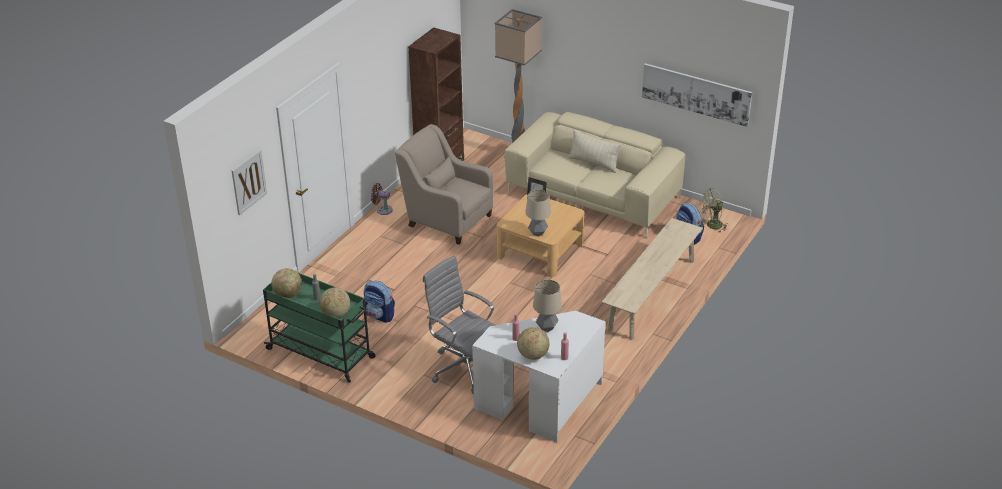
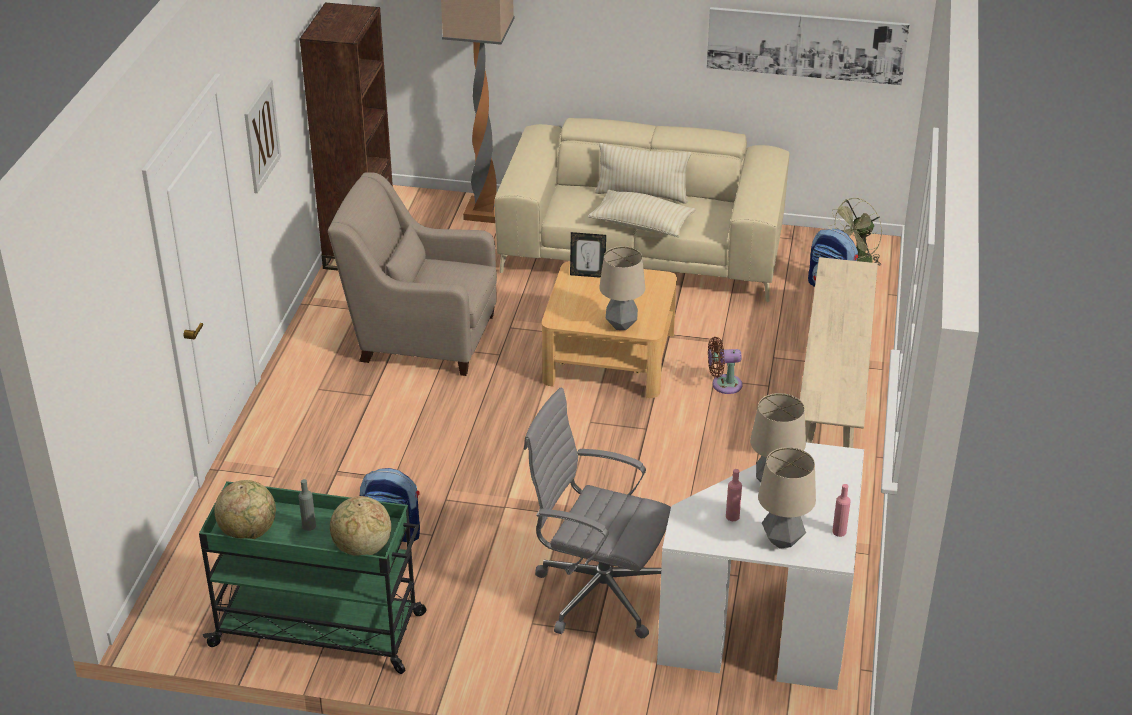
camera: 20 degrees left, 0 degrees up
picture [232,150,267,215] -> picture moved to [244,79,281,193]
brown fan [371,183,393,215] -> brown fan moved to [708,337,743,394]
globe [517,327,550,360] -> table lamp [758,447,816,549]
none -> beige pillow [588,190,696,237]

